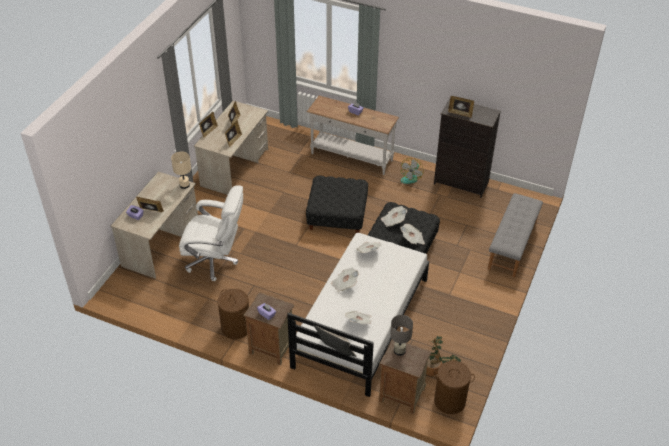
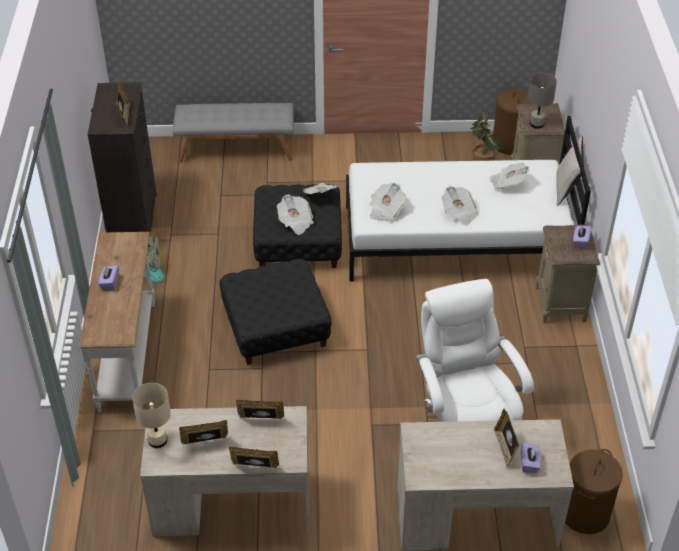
camera: 115 degrees left, 0 degrees up
beige table lamp [171,151,191,189] -> beige table lamp moved to [132,382,171,448]
brown laundry basket [217,289,249,339] -> brown laundry basket moved to [565,449,623,534]

